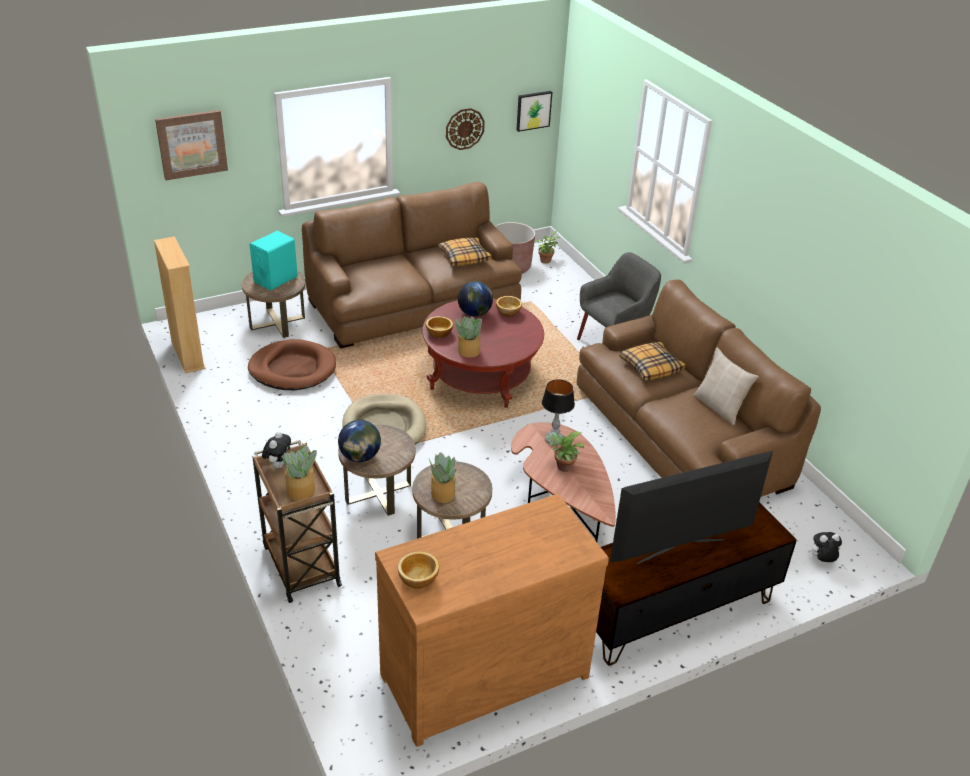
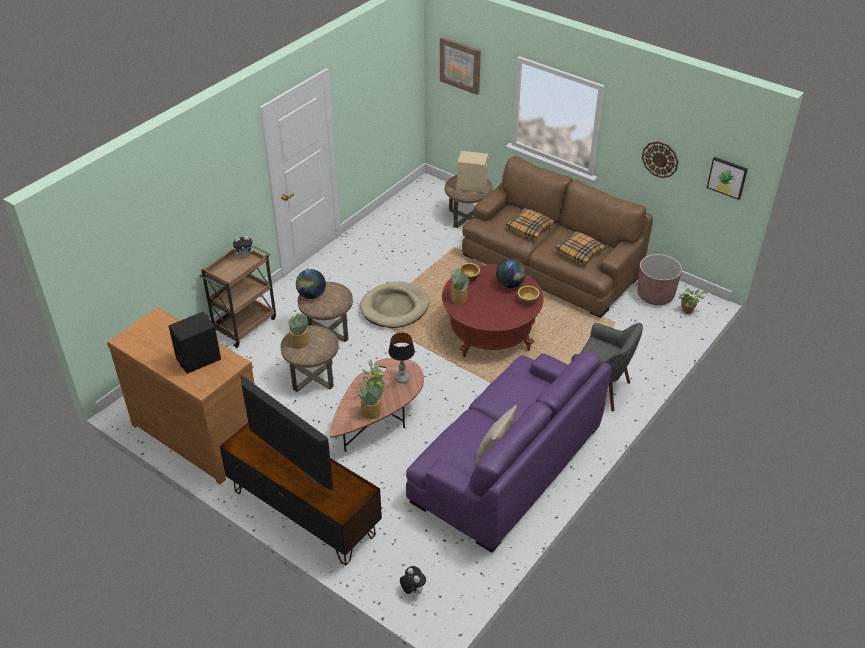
camera: 65 degrees right, 5 degrees up
beige bookcase [154,236,206,373] -> none
brown dog bed [248,339,336,390] -> none
turquoise speaker [250,231,298,291] -> beige speaker [457,151,490,193]
potted plant [283,445,317,500] -> potted plant moved to [358,383,383,419]
bowl [398,551,439,589] -> none
brown sofa [576,280,821,497] -> purple sofa [406,351,612,553]
pillow [620,342,685,380] -> pillow moved to [506,208,554,239]
none -> black speaker [168,311,221,374]

